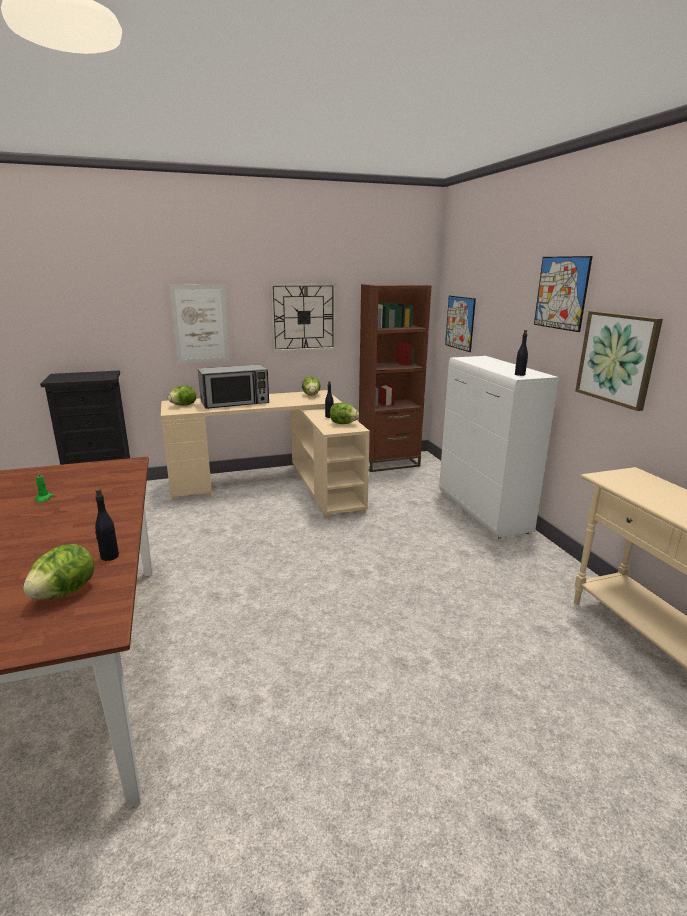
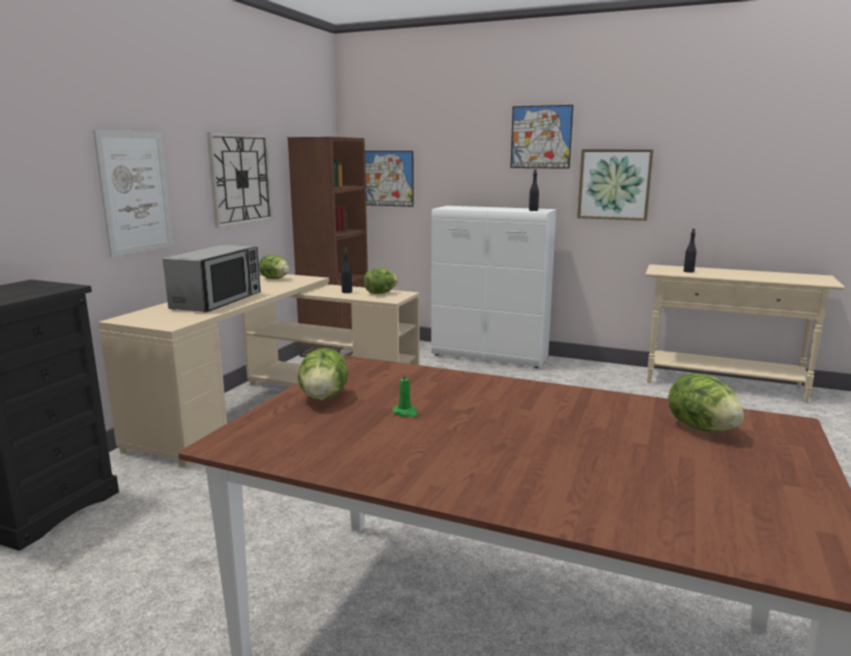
camera: 50 degrees left, 5 degrees down
black bottle [95,489,119,561] -> black bottle moved to [684,229,696,273]
lettuce [168,385,196,406] -> lettuce moved to [298,348,348,400]

